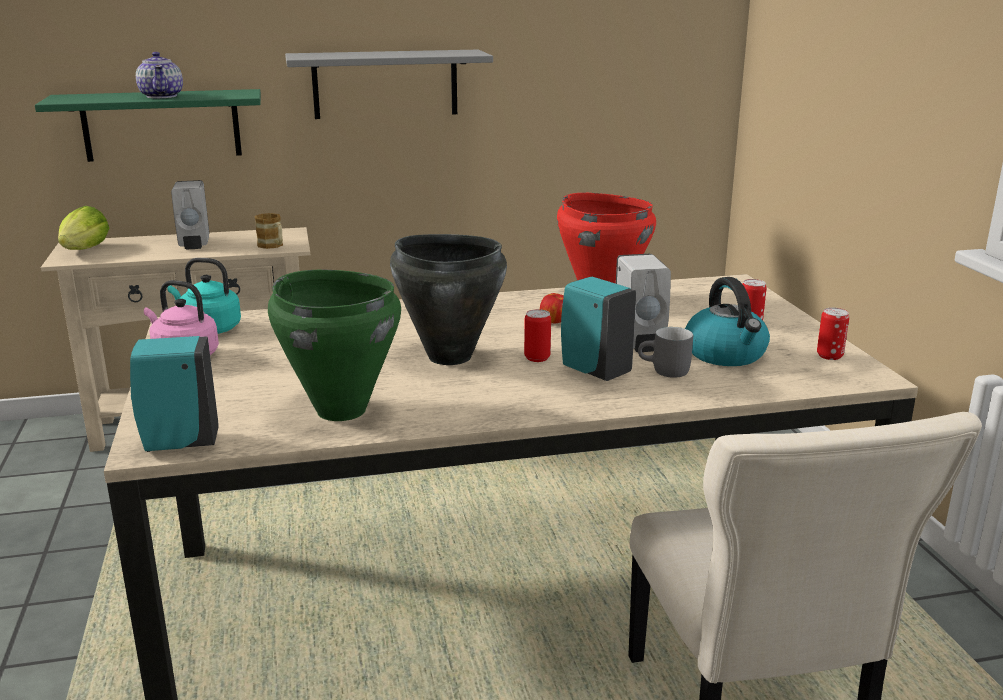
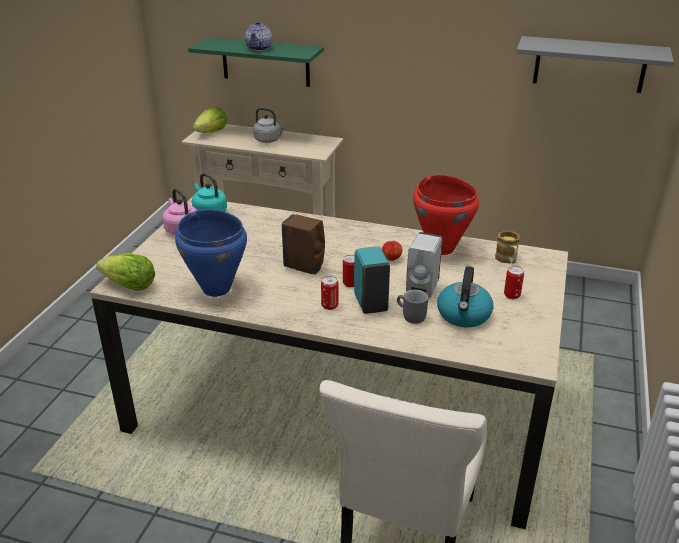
camera: 30 degrees right, 10 degrees up
turquoise soap dispenser [130,336,219,452] -> lettuce [96,253,155,291]
white soap dispenser [171,180,209,249] -> grey kettle [253,108,286,143]
mug [255,213,283,249] -> mug moved to [495,231,520,264]
green cooking pot [268,269,401,421] -> blue cooking pot [175,209,247,297]
grey shelf [285,50,493,119] -> grey shelf moved to [516,36,674,93]
black cooking pot [390,234,507,365] -> brown soap dispenser [282,214,325,274]
can [817,308,849,360] -> can moved to [321,276,338,310]

